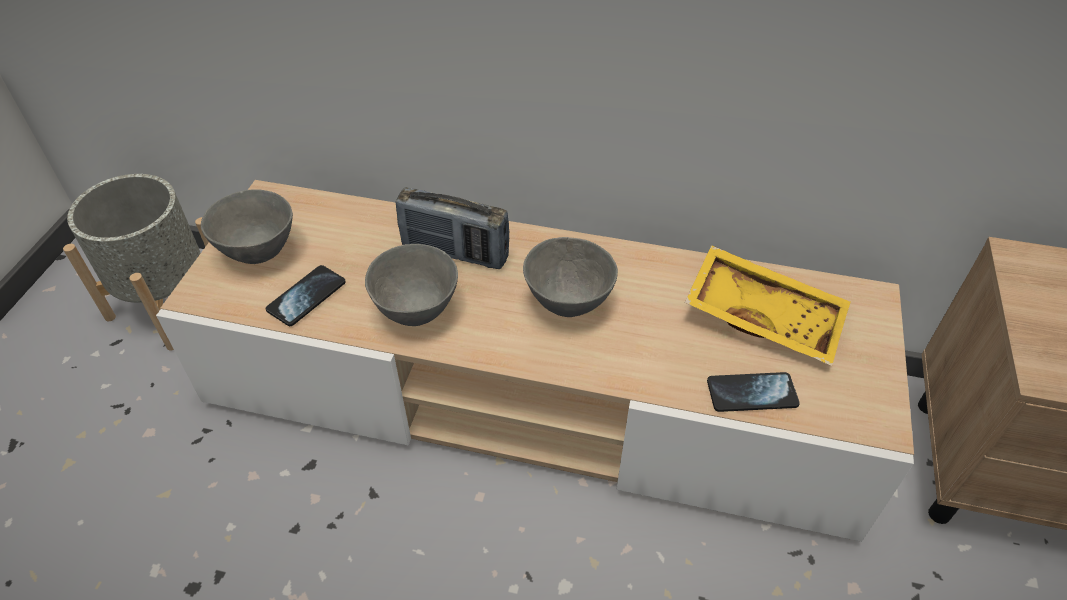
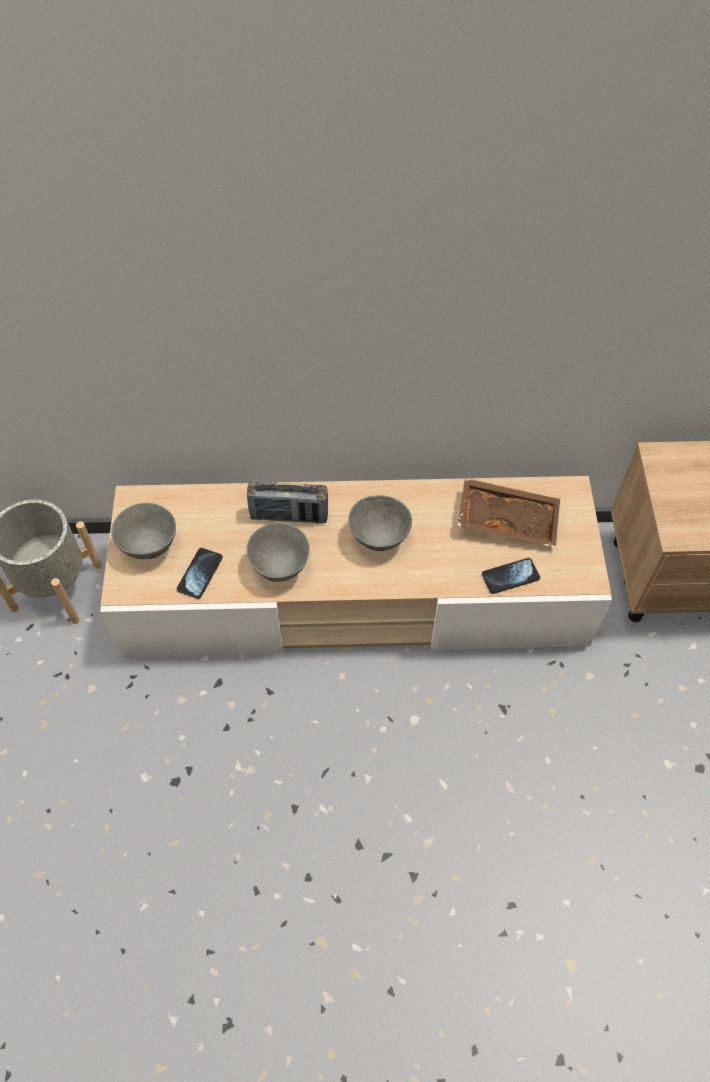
camera: 15 degrees left, 10 degrees up
yellow tray [685,245,850,366] -> brown tray [458,478,560,548]

